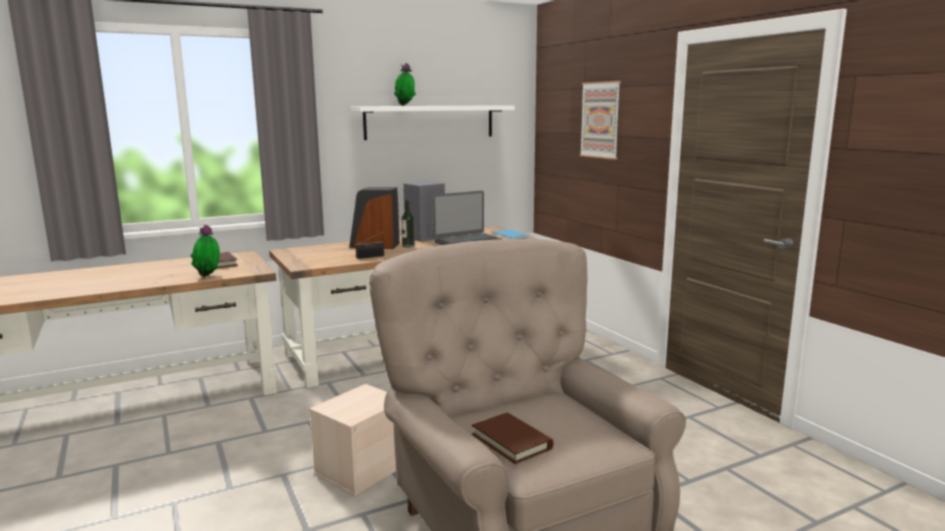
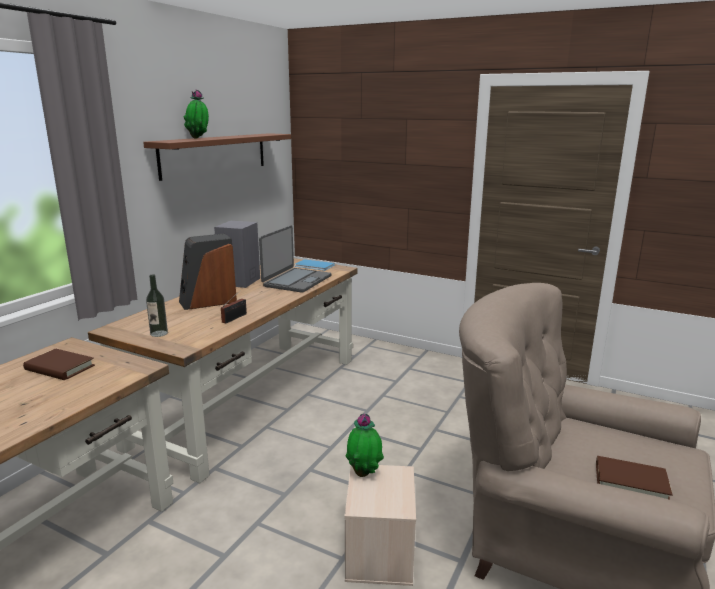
camera: 35 degrees left, 5 degrees up
potted plant [190,225,220,277] -> potted plant moved to [346,414,384,477]
white shelf [351,105,515,140] -> brown shelf [143,133,291,181]
bottle [401,199,415,248] -> bottle moved to [146,275,168,337]
picture [579,81,621,160] -> none

